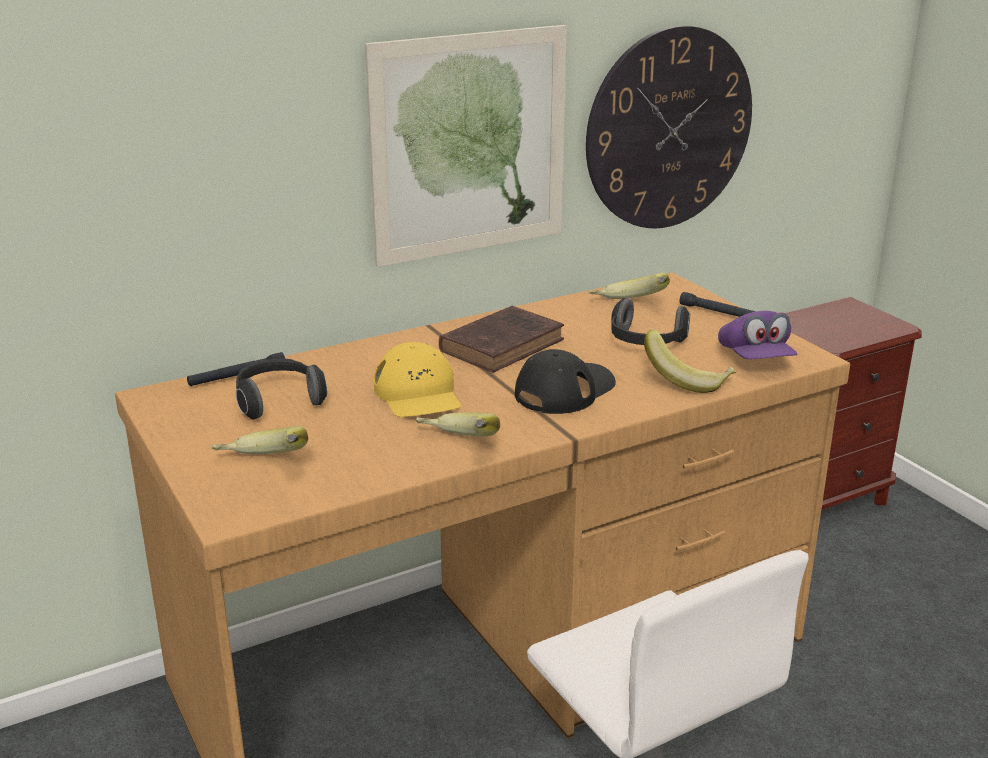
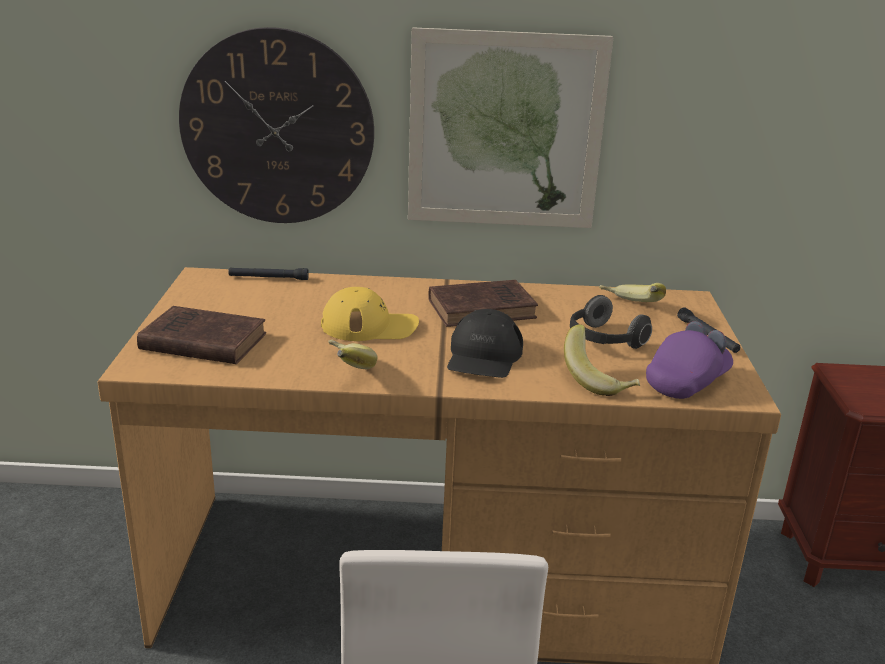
camera: 30 degrees right, 0 degrees up
banana [212,426,308,454] -> brown book [137,306,266,364]
headphones [236,359,327,420] -> none
yellow cap [374,342,461,417] -> yellow cap turned 105 degrees counterclockwise [321,287,419,341]
black cap [515,349,616,414] -> black cap turned 120 degrees clockwise [447,309,523,378]
wall clock [586,26,752,228] -> wall clock moved to [179,27,374,223]
purple cap [718,311,797,359] -> purple cap turned 150 degrees counterclockwise [646,321,733,399]

